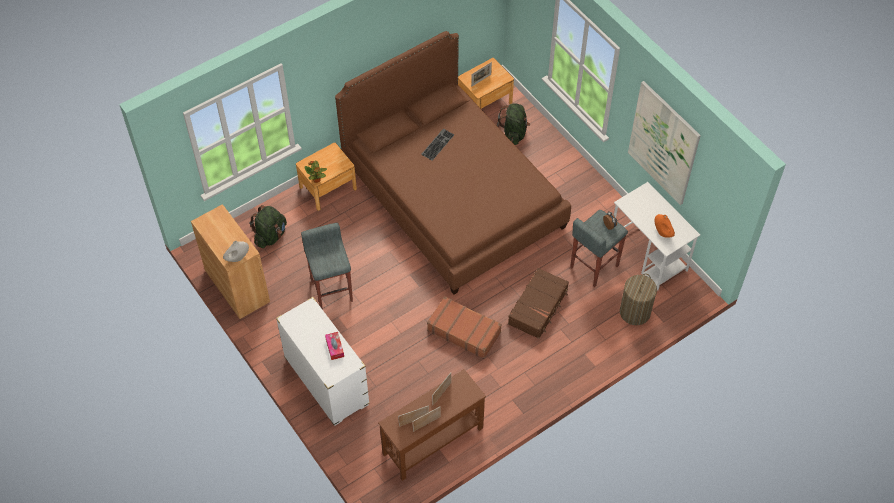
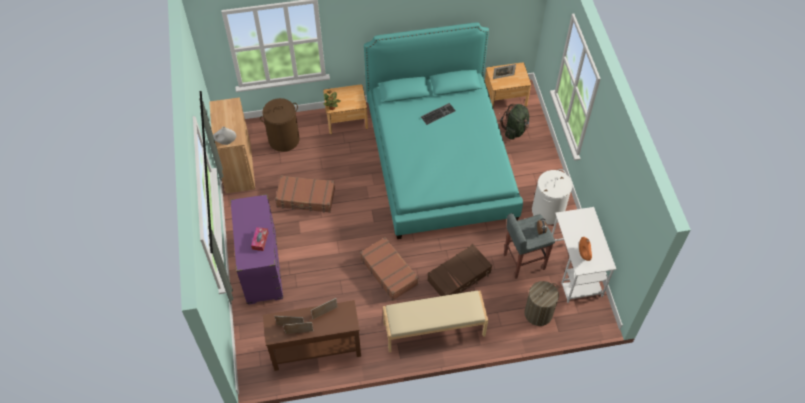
camera: 25 degrees right, 0 degrees up
green backpack [250,205,287,248] -> brown laundry basket [260,98,300,152]
white dresser [276,297,370,426] -> purple dresser [230,194,283,305]
grey stool [301,223,353,310] -> brown suitcase [275,176,335,213]
brown bed [335,31,571,295] -> turquoise bed [364,22,523,239]
picture [628,81,701,205] -> none
none -> beige bench [383,291,488,352]
none -> white laundry basket [532,169,573,225]

